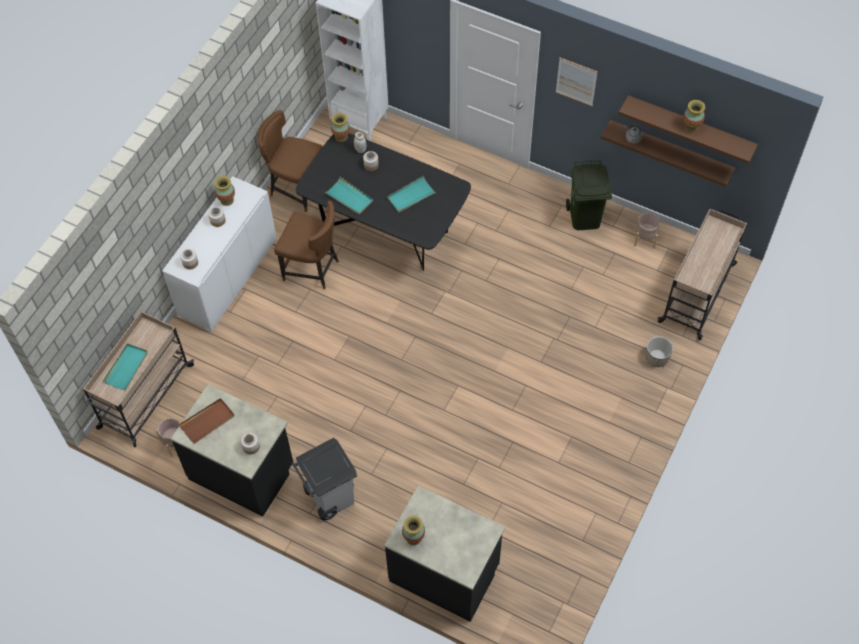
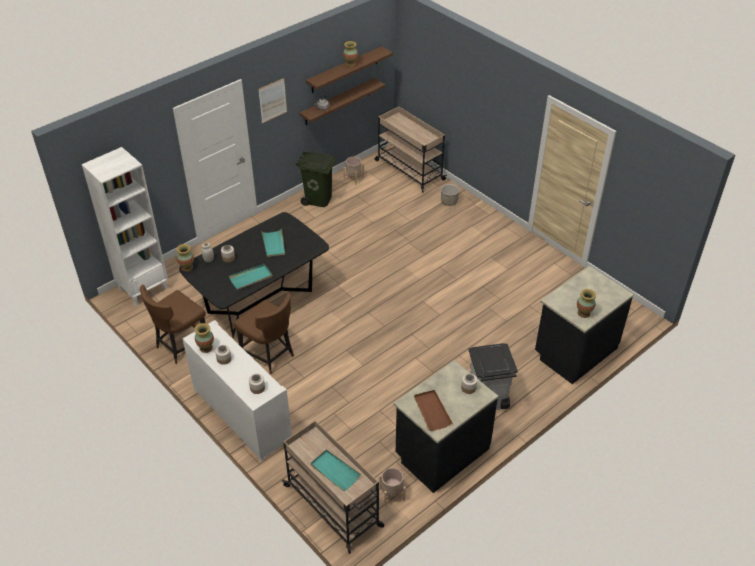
camera: 70 degrees left, 15 degrees down
brown chair [274,201,339,290] -> brown chair turned 90 degrees clockwise [233,293,294,374]

